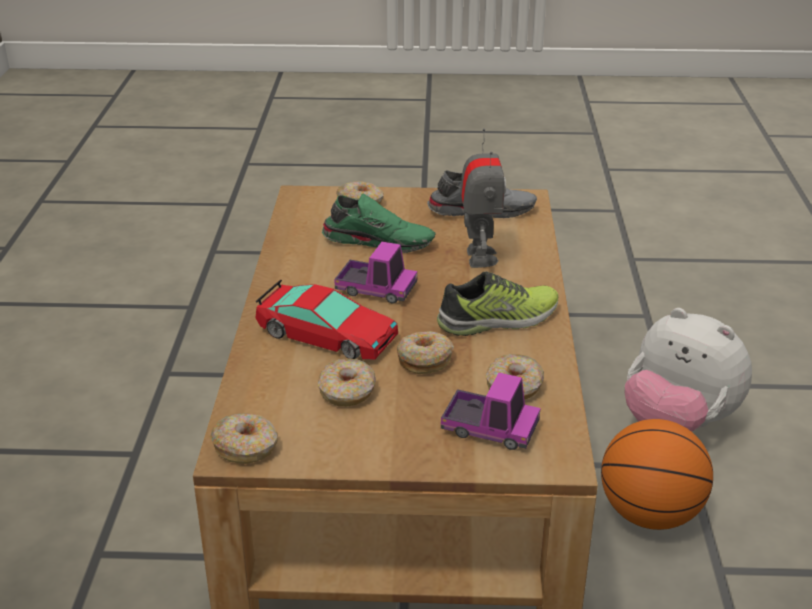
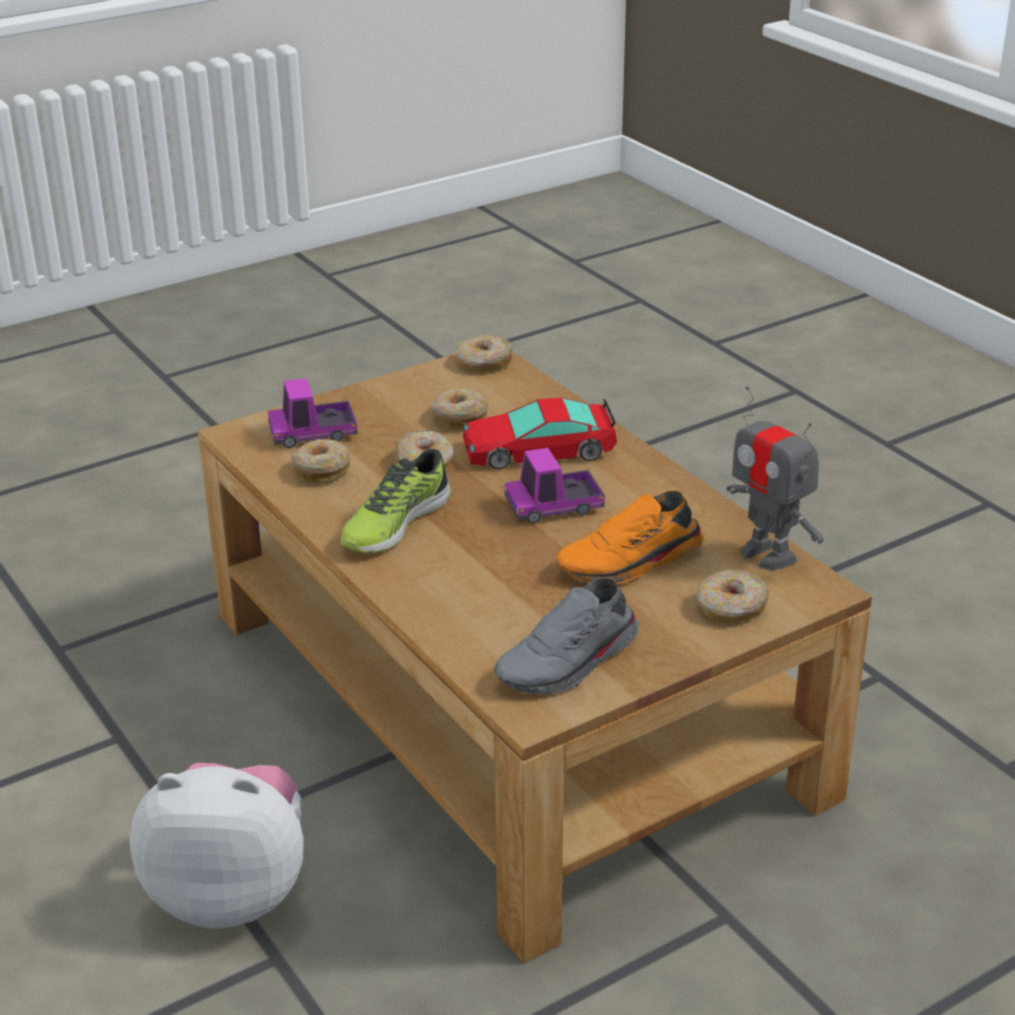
camera: 145 degrees right, 0 degrees up
green shoe [322,193,436,253] -> orange shoe [556,490,704,585]
toy robot [460,128,506,268] -> toy robot moved to [727,386,824,570]
basketball [601,419,713,530] -> none

